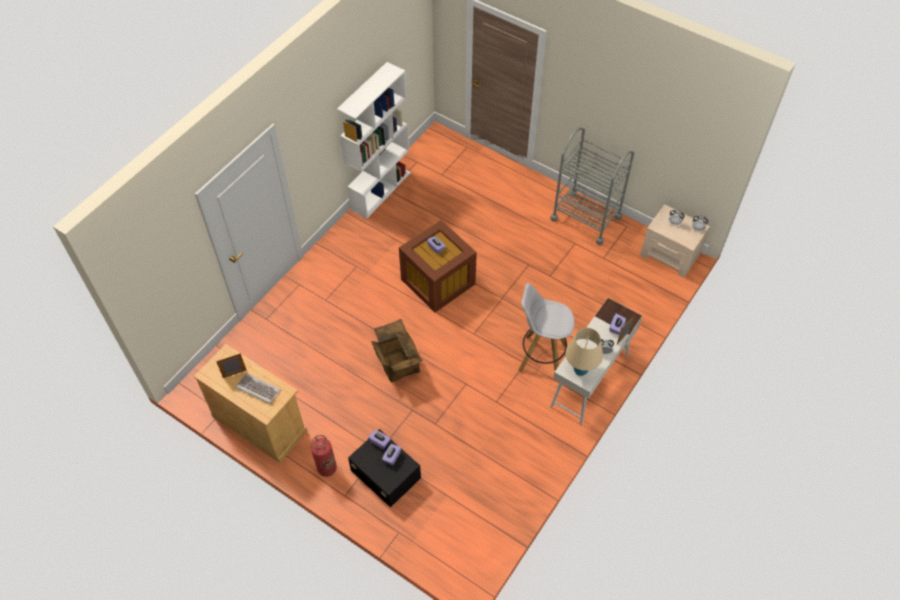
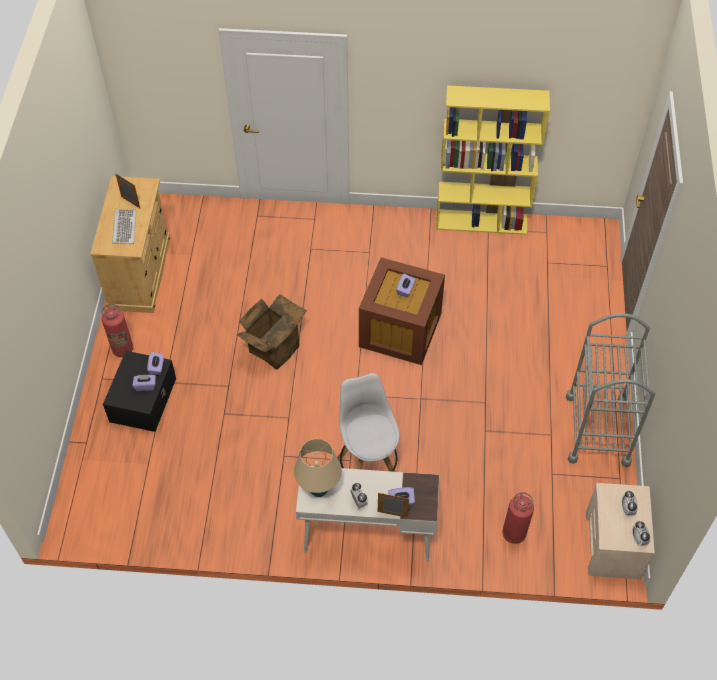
camera: 60 degrees right, 0 degrees up
white bookcase [337,62,411,219] -> yellow bookcase [436,85,550,235]
none -> fire extinguisher [502,492,534,544]

